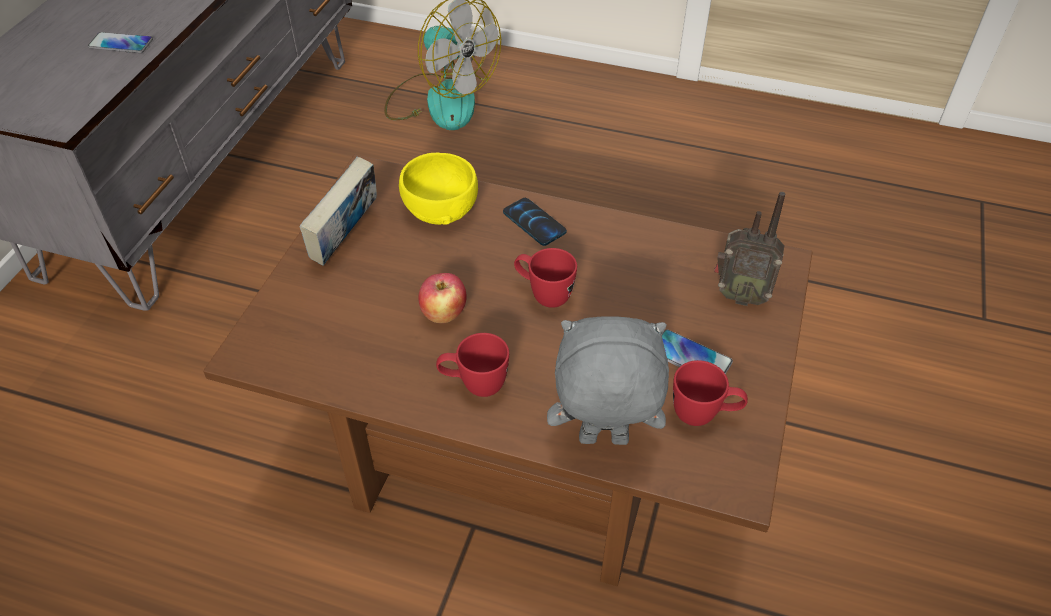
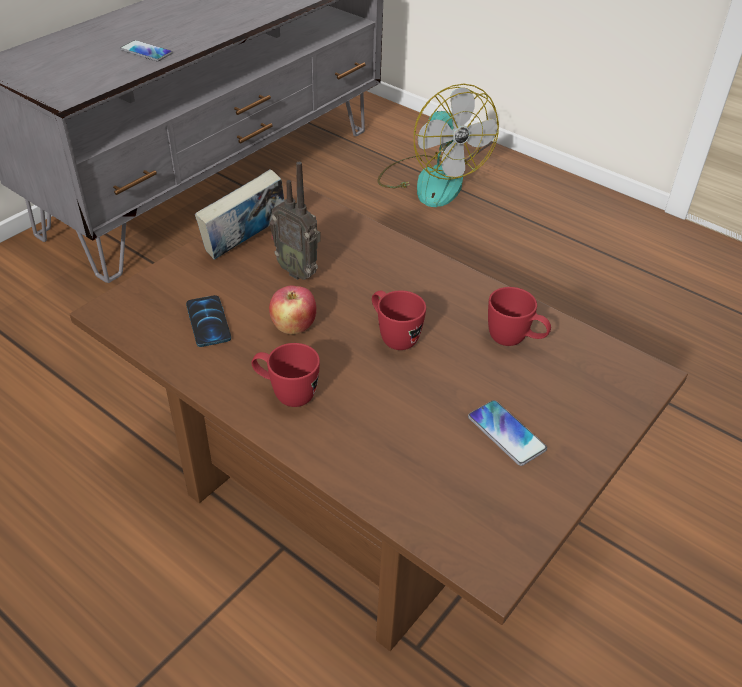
camera: 20 degrees right, 5 degrees down
yellow bowl [399,153,478,225] -> none
phone [503,198,567,246] -> phone moved to [186,295,231,347]
grey plush toy [547,316,669,445] -> none
red mug [673,360,748,426] -> red mug moved to [488,287,551,346]
radio [714,192,785,306] -> radio moved to [270,162,321,280]

